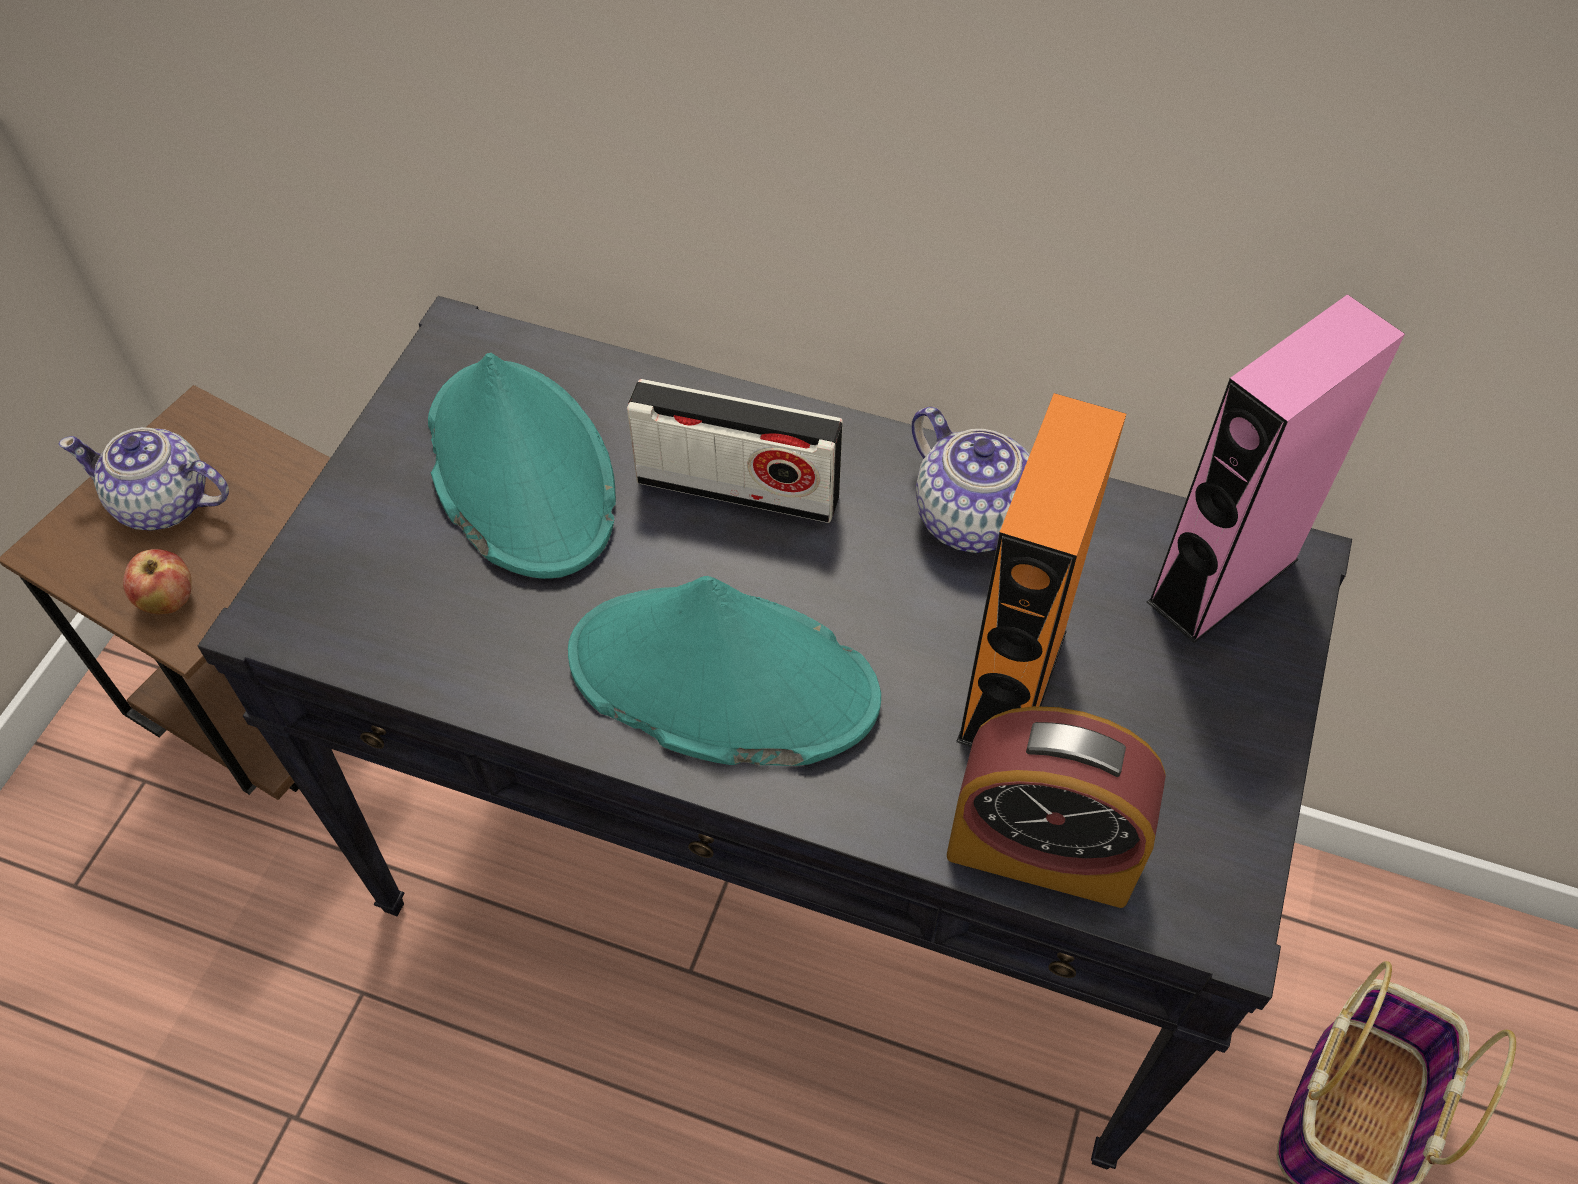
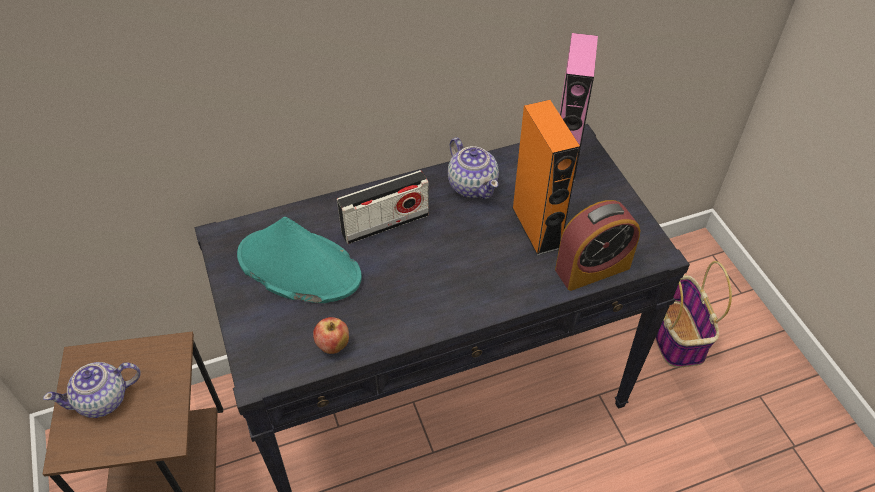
camera: 40 degrees left, 5 degrees down
apple [123,549,192,614] -> apple moved to [313,317,349,354]
turquoise hat [568,576,881,766] -> none
teapot [911,407,1029,553] -> teapot turned 45 degrees clockwise [448,137,499,199]

